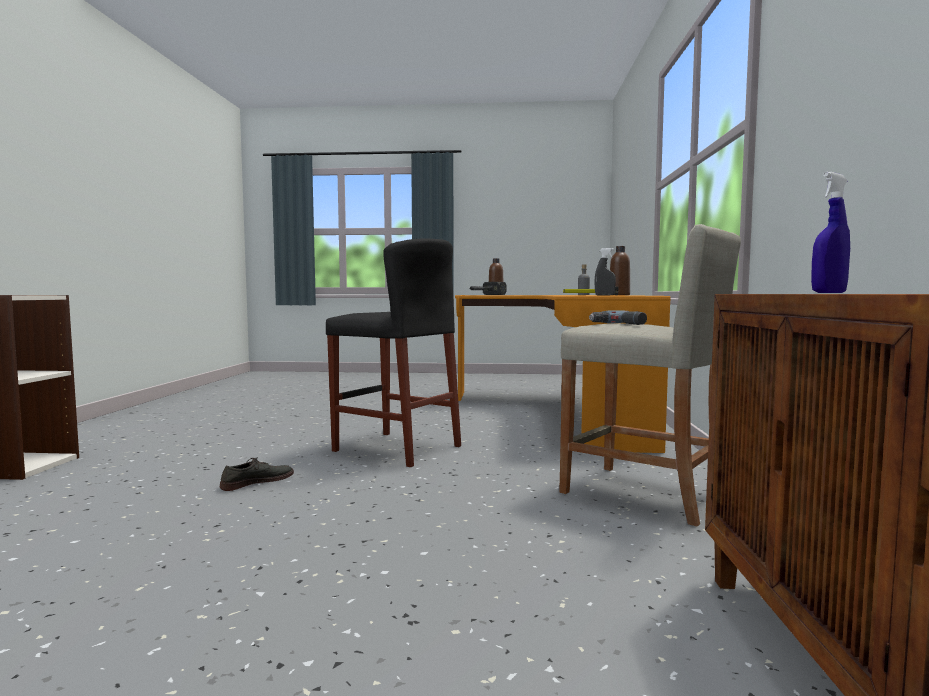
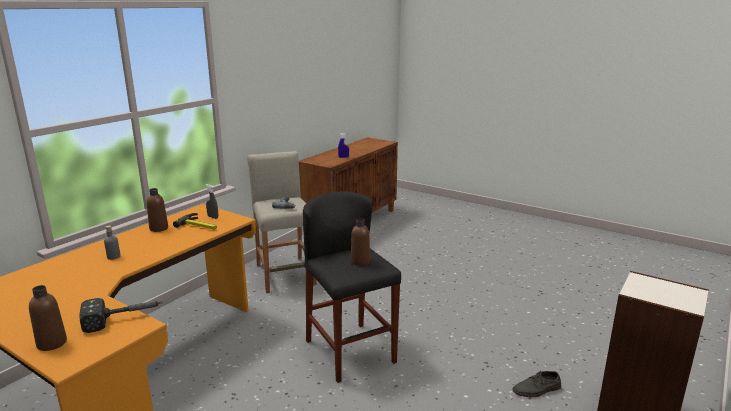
camera: 150 degrees left, 15 degrees up
grey shoe [220,457,294,491] -> grey shoe moved to [512,370,561,397]
none -> brown bottle [351,219,370,266]

